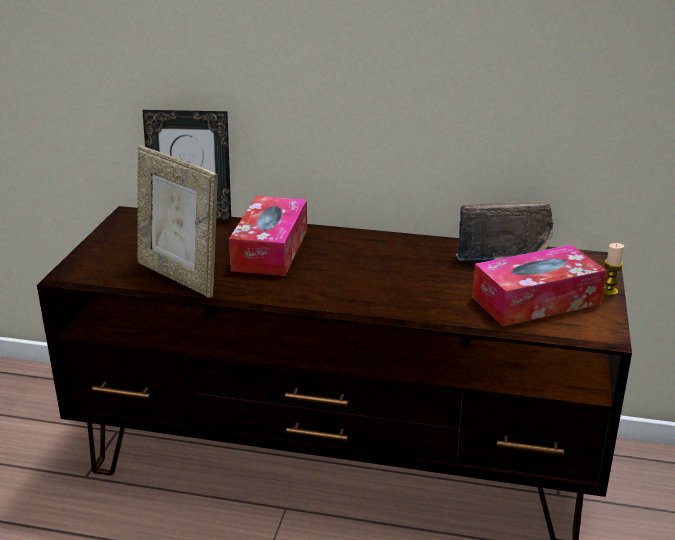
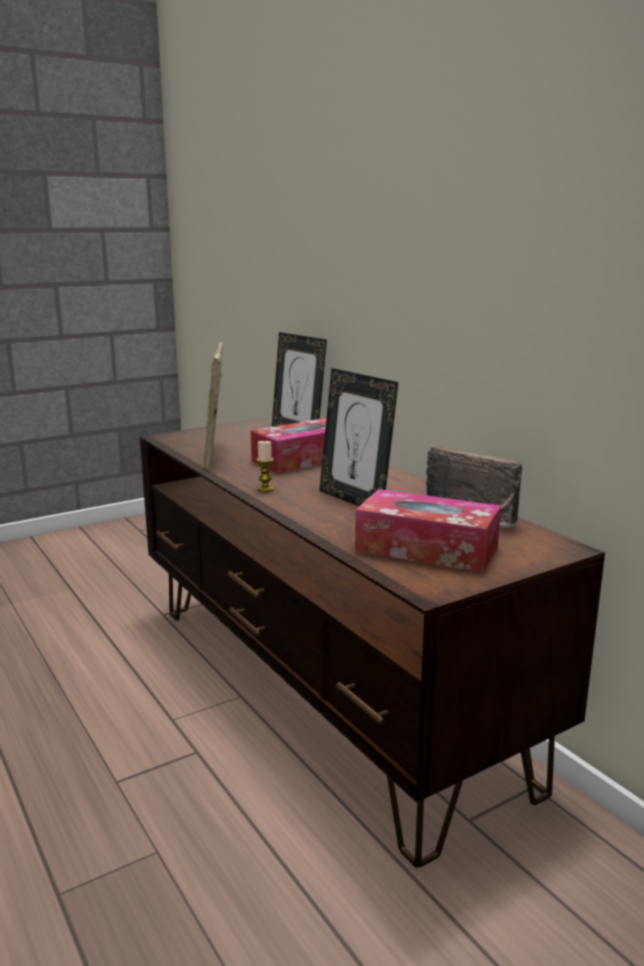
camera: 45 degrees right, 10 degrees down
candle [603,243,624,296] -> candle moved to [256,440,274,492]
none -> picture frame [319,368,399,506]

